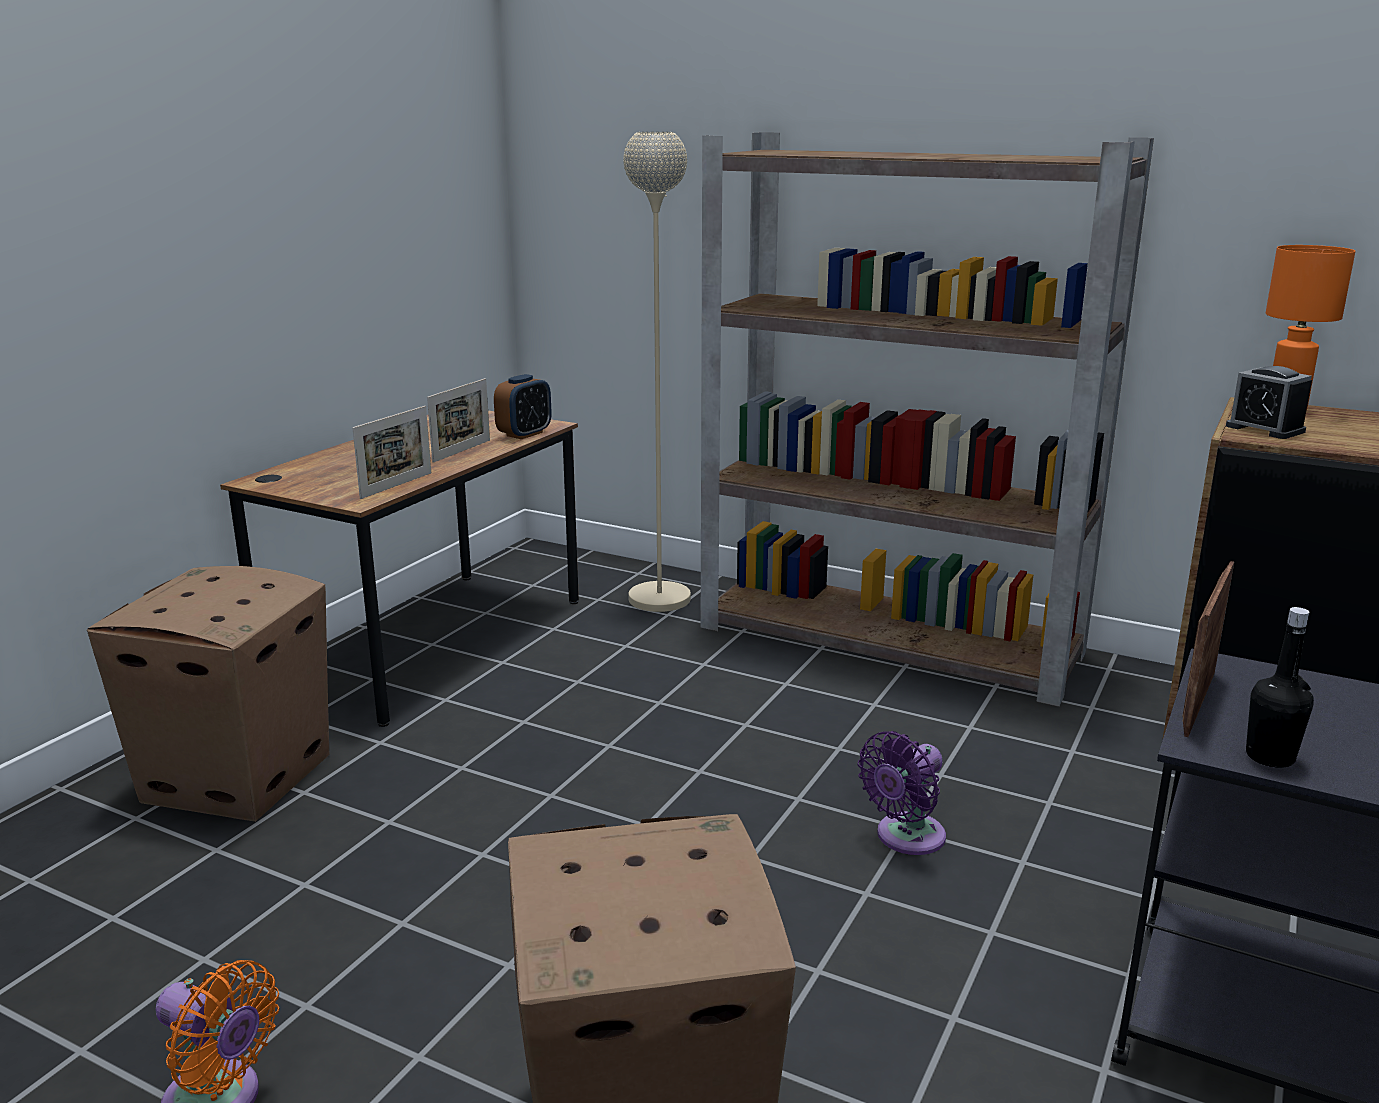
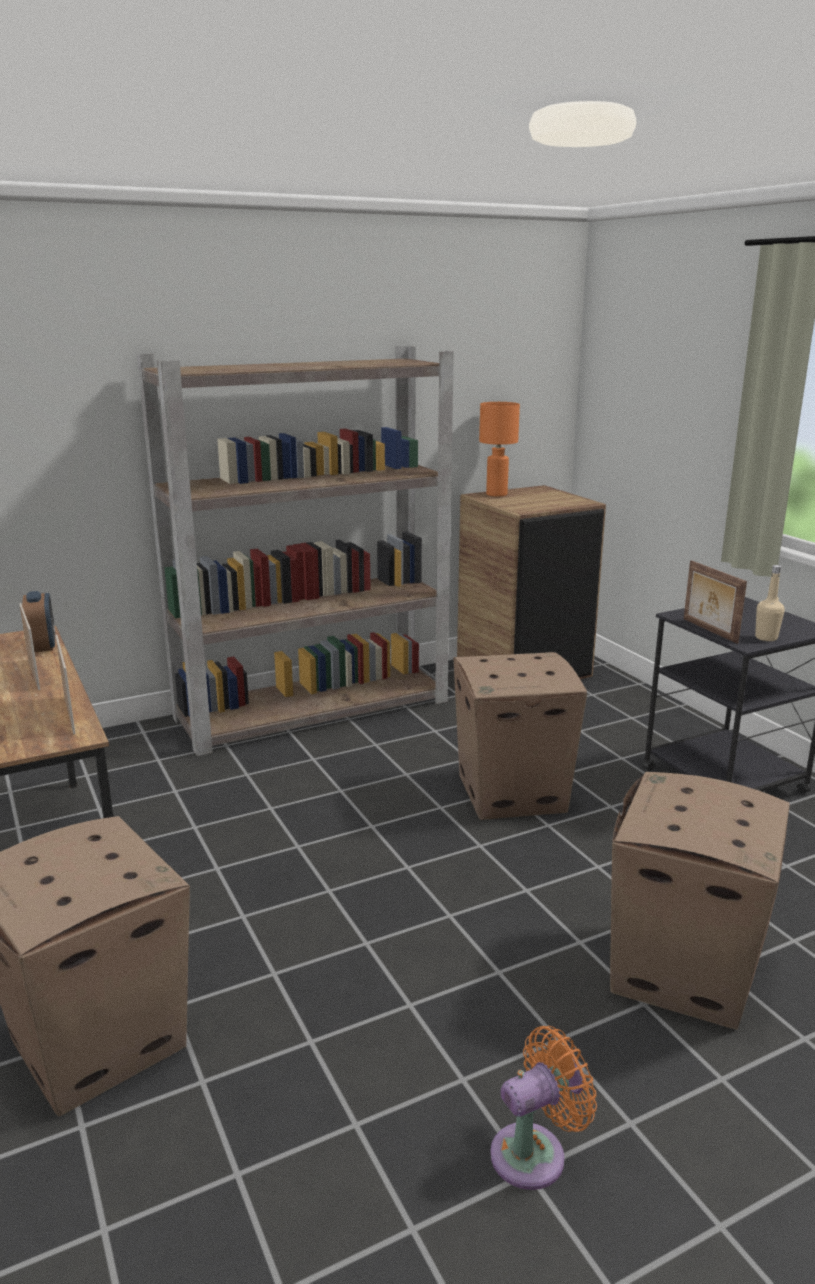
camera: 55 degrees left, 0 degrees up
beige floor lamp [623,132,691,612] -> none
purple fan [858,731,946,855] -> cardboard box [453,652,587,820]
alarm clock [1226,366,1312,439] -> none
black bottle [1246,607,1314,768] -> beige bottle [755,565,785,641]

